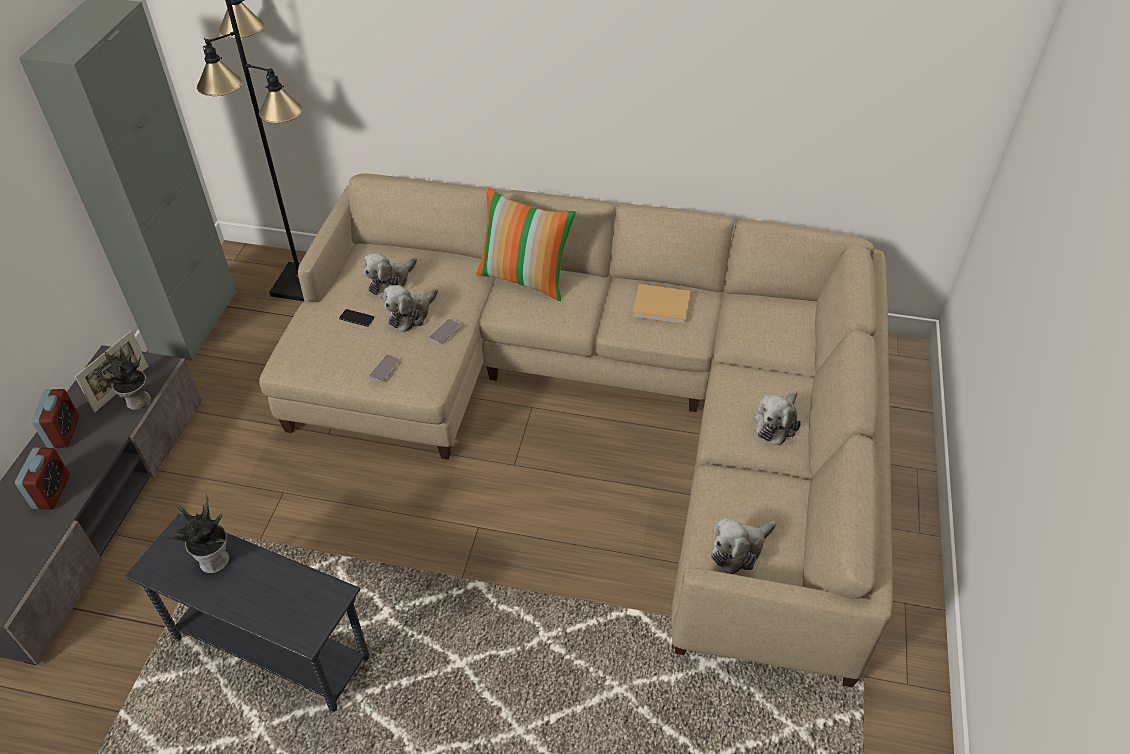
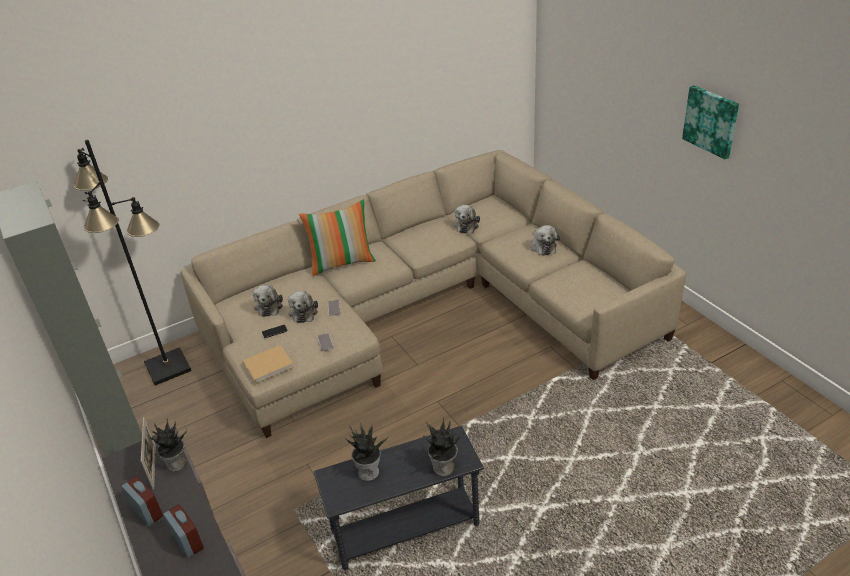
camera: 40 degrees left, 10 degrees down
beige book [632,284,691,325] -> beige book moved to [243,345,294,383]
plush toy [711,517,776,574] -> plush toy moved to [454,205,480,233]
none -> potted plant [423,417,465,476]
none -> picture [682,85,739,159]

